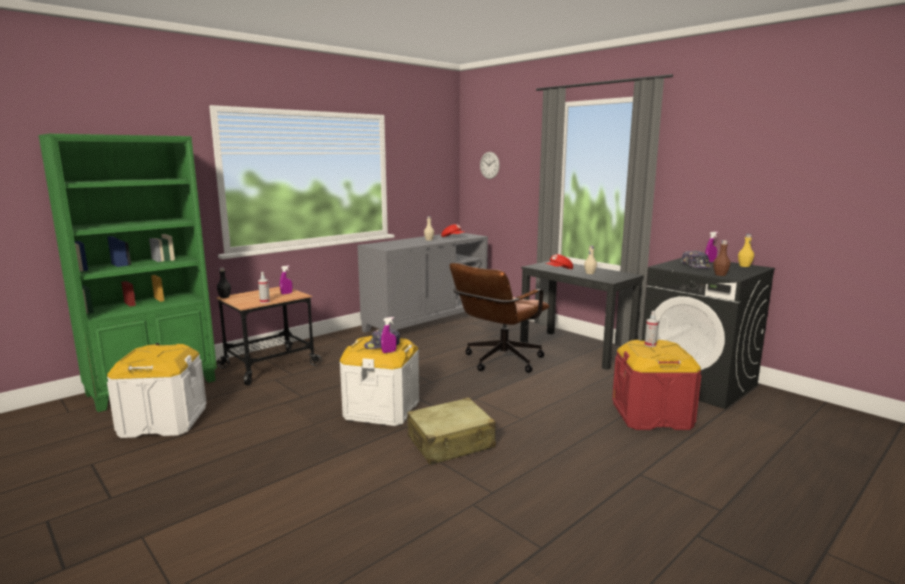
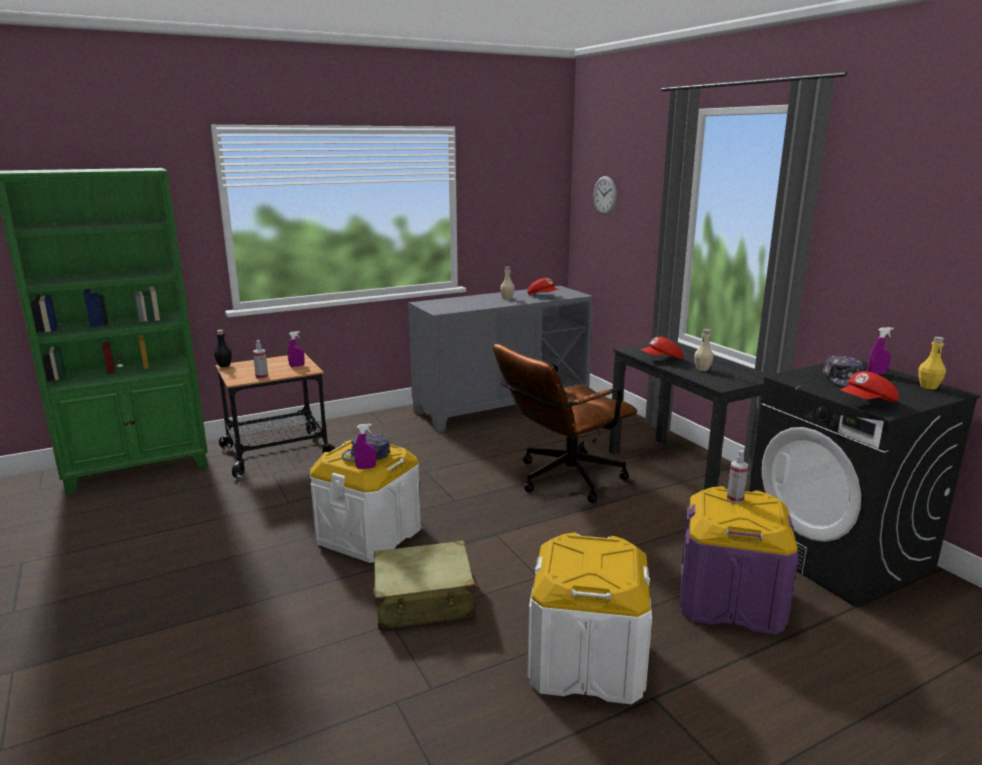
camera: 15 degrees right, 5 degrees up
white storage box [107,344,206,438] -> white storage box moved to [528,533,652,704]
red storage box [612,340,701,430] -> purple storage box [680,486,798,635]
brown bottle [713,240,731,276] -> red cap [840,371,899,402]

